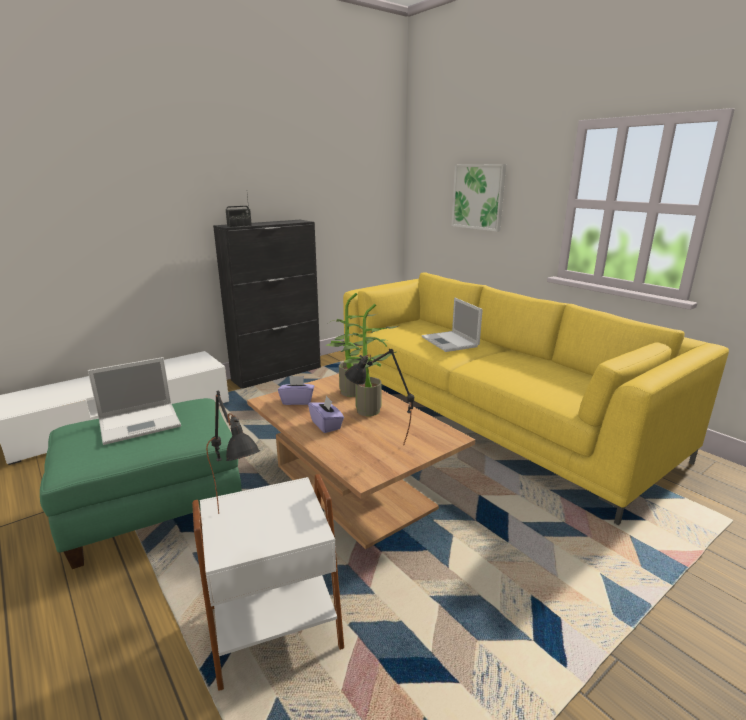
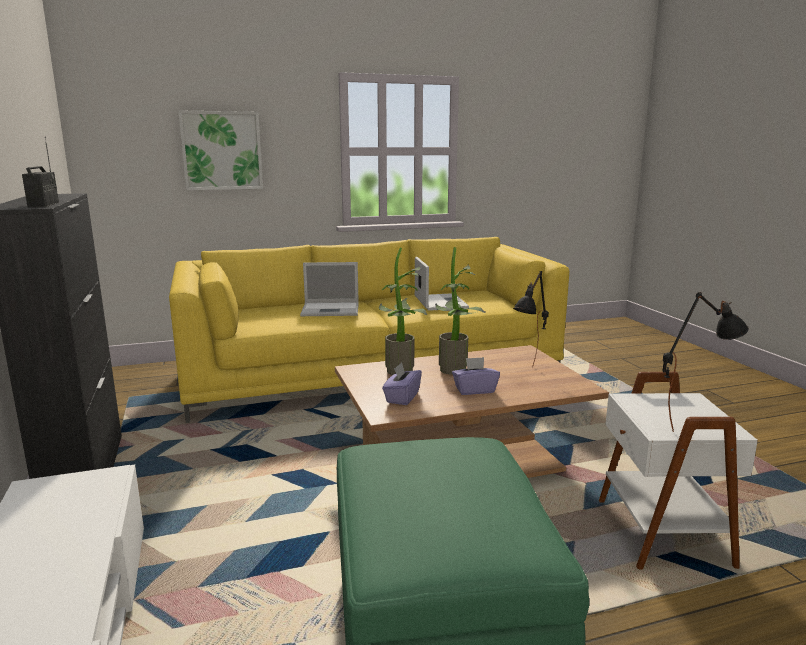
camera: 70 degrees left, 5 degrees down
laptop [88,357,181,445] -> laptop moved to [415,257,469,311]

